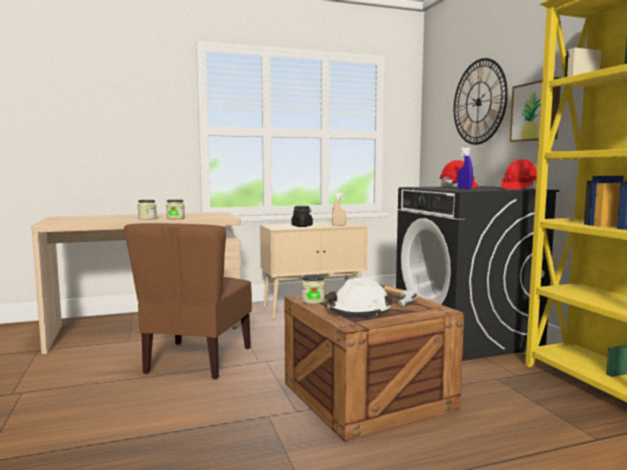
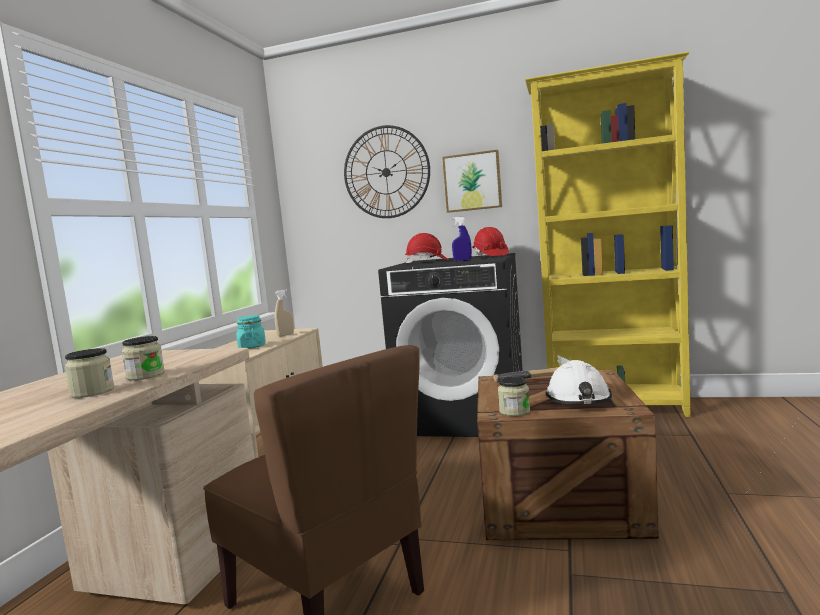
camera: 55 degrees left, 0 degrees up
black jar [291,206,313,227] -> turquoise jar [237,315,266,349]

